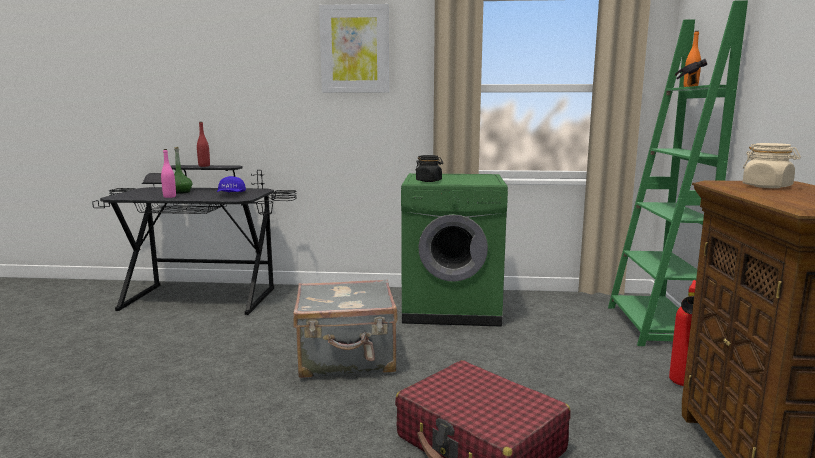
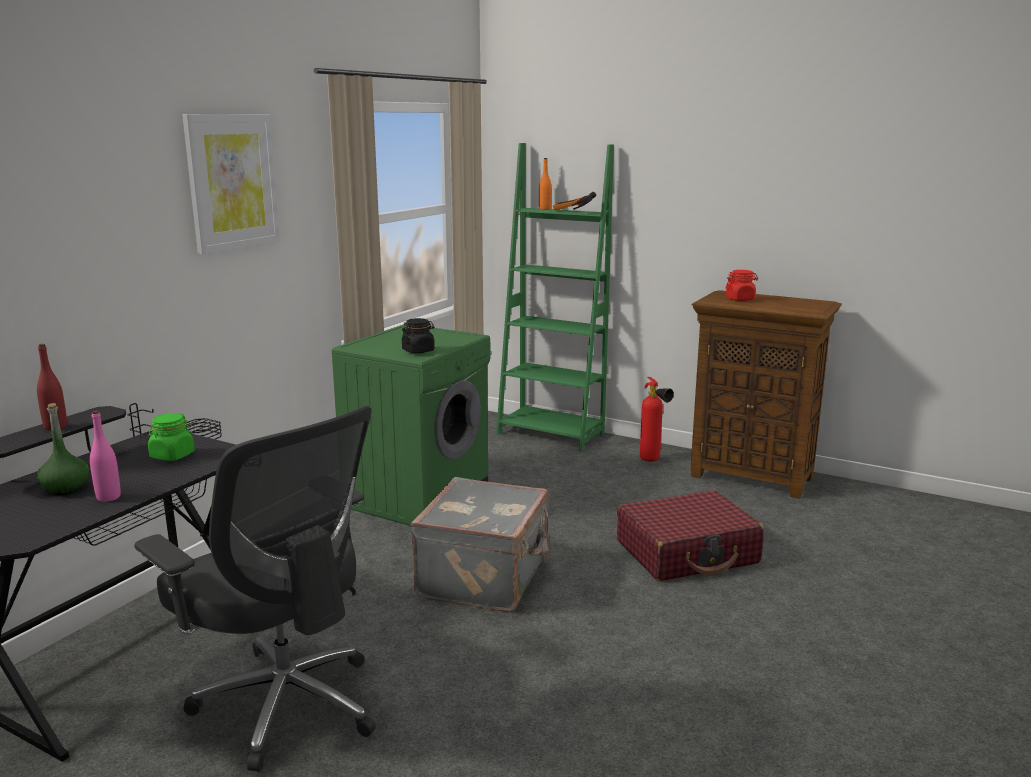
camera: 65 degrees left, 5 degrees up
blue cap [217,176,246,192] -> green jar [148,413,195,461]
beige jar [743,143,801,188] -> red jar [726,270,758,301]
none -> office chair [135,406,376,772]

